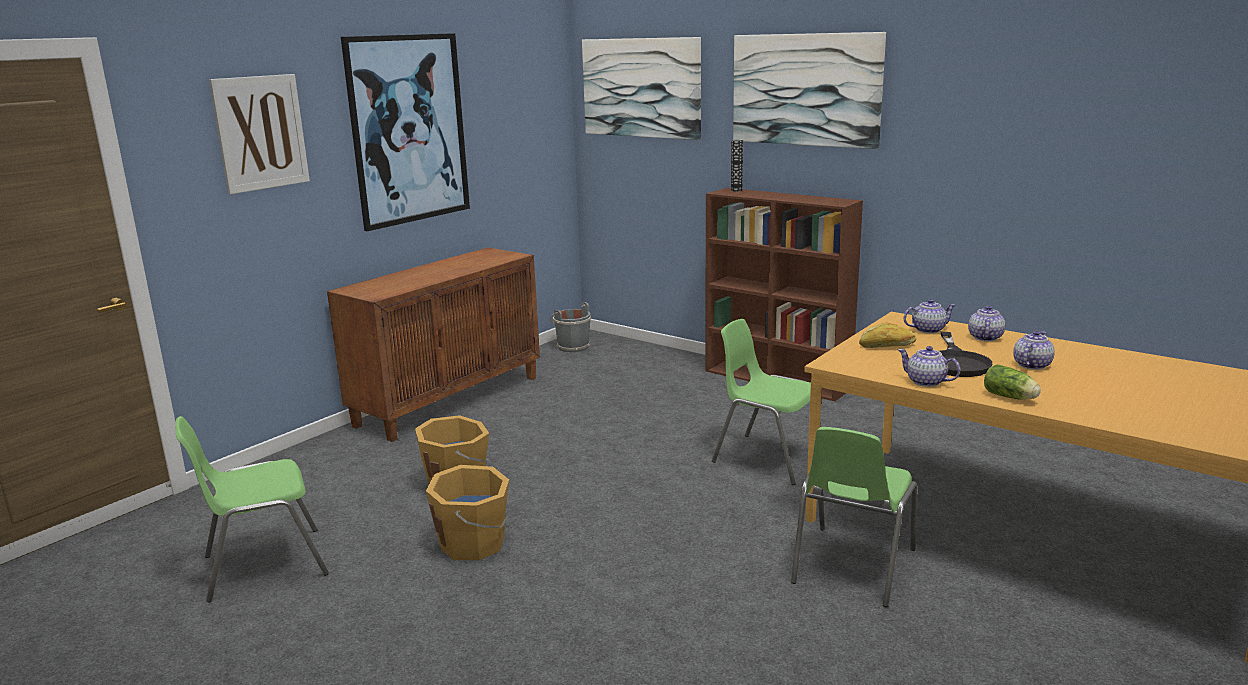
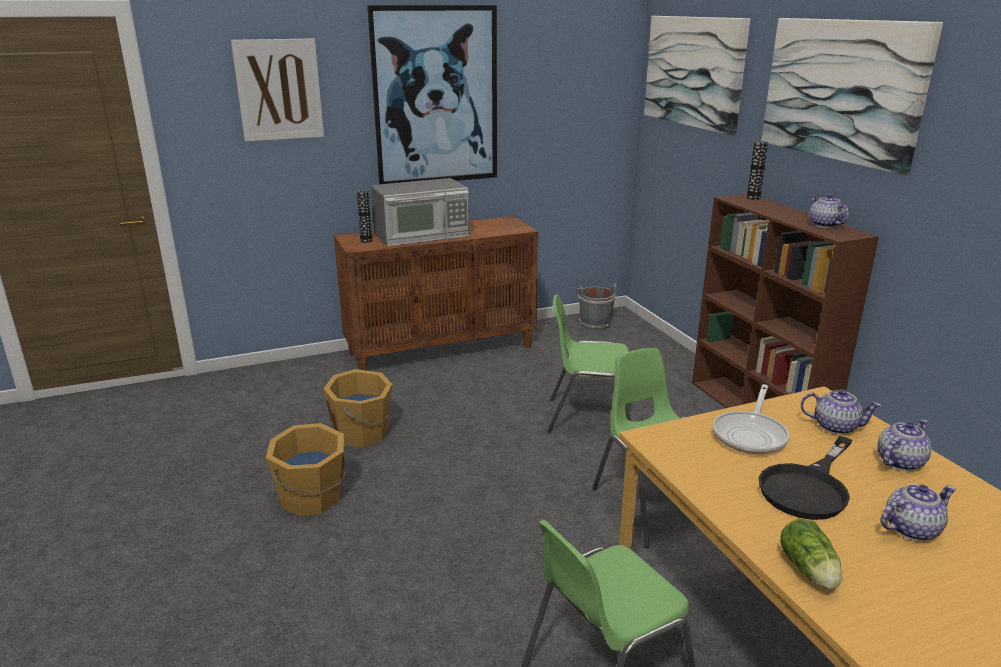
camera: 30 degrees right, 5 degrees up
green chair [175,416,329,602] -> green chair moved to [547,294,631,433]
bread [859,322,916,348] -> frying pan [713,384,789,454]
teapot [898,346,961,387] -> teapot moved to [809,194,849,228]
none -> vase [357,190,372,243]
none -> microwave [371,178,469,246]

